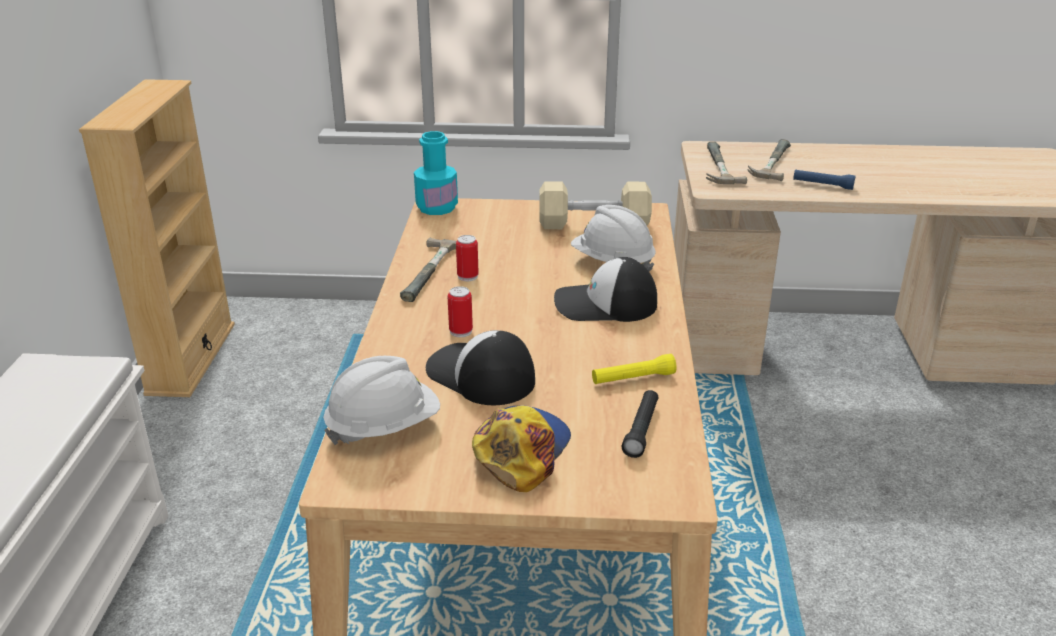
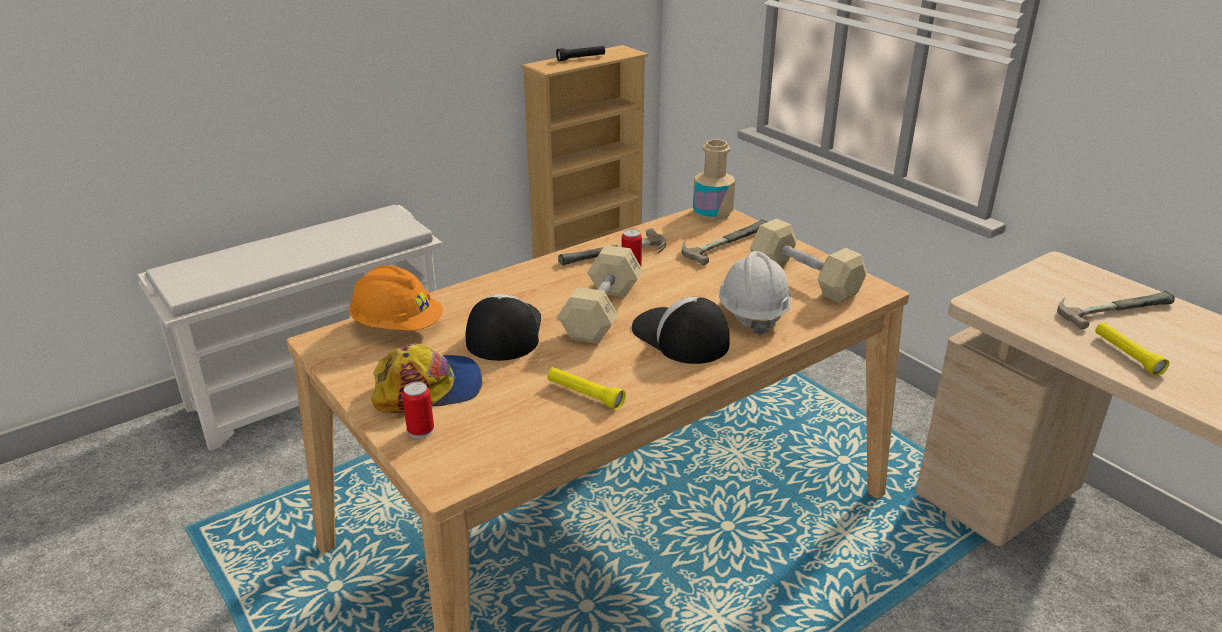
camera: 50 degrees right, 0 degrees up
white hard hat [323,356,440,445] -> orange hard hat [349,265,443,331]
turquoise bottle [414,131,458,215] -> beige bottle [693,139,735,220]
can [448,286,473,337] -> can moved to [402,382,434,439]
black flashlight [622,390,658,458] -> black flashlight moved to [556,46,605,61]
hammer [706,142,747,184] -> hammer moved to [682,219,767,265]
blue flashlight [793,169,855,190] -> yellow flashlight [1095,322,1169,376]
none -> beige dumbbell [557,245,643,344]

